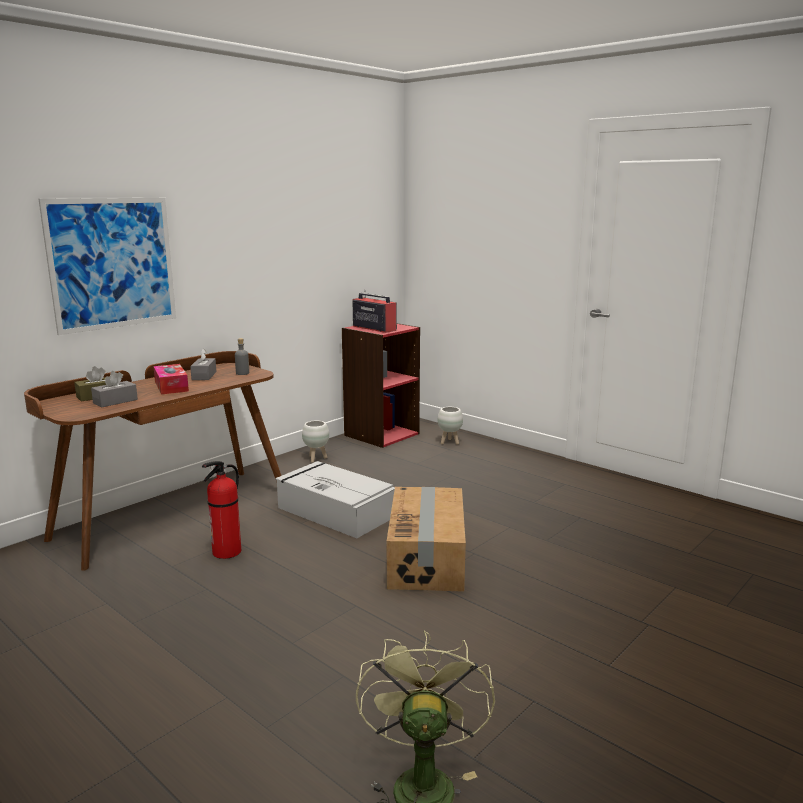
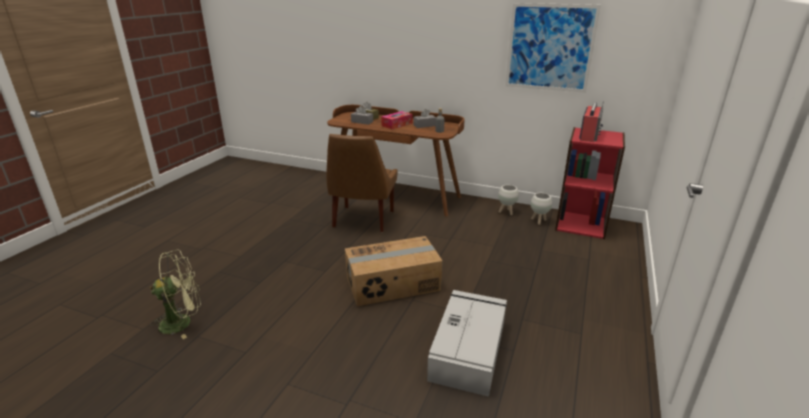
camera: 70 degrees right, 10 degrees up
picture [38,198,176,335] -> picture moved to [505,3,601,93]
fire extinguisher [202,461,241,559] -> brown chair [326,134,398,232]
grey storage box [276,461,395,538] -> grey storage box moved to [427,290,507,397]
white planter [438,407,463,445] -> white planter moved to [531,193,552,225]

